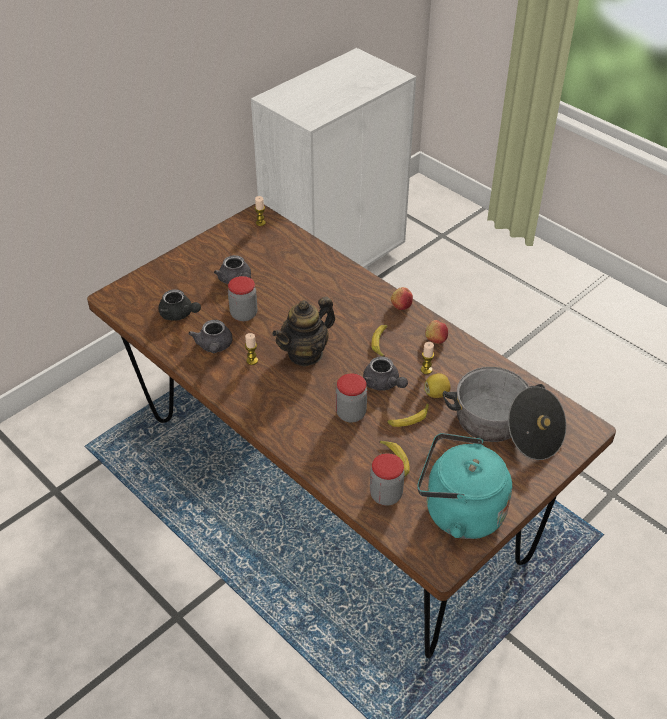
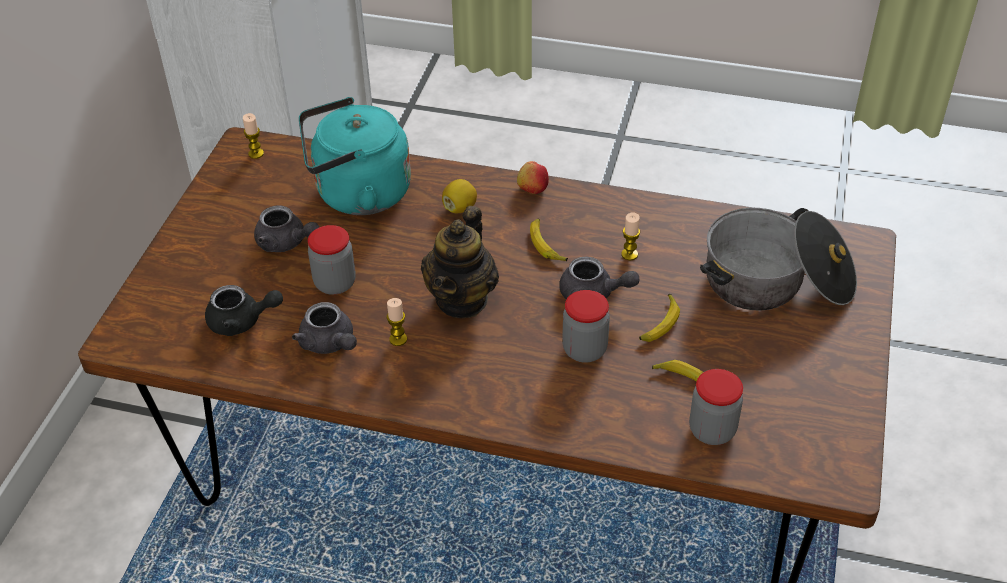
camera: 30 degrees left, 0 degrees up
turquoise kettle [417,433,512,539] -> turquoise kettle moved to [299,97,411,215]
lemon [424,373,451,398] -> lemon moved to [442,179,477,213]
apple [425,320,448,344] -> none

